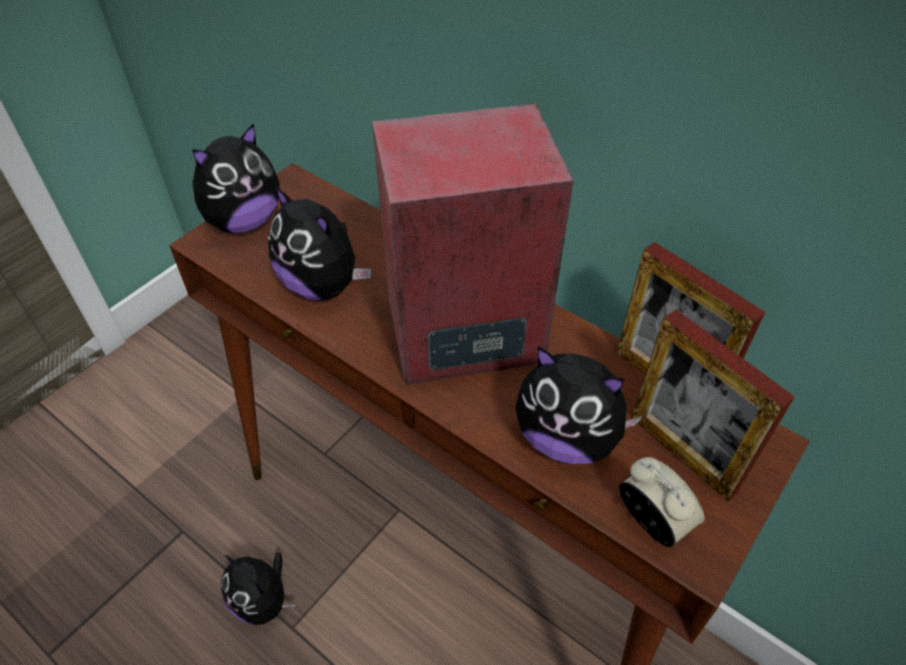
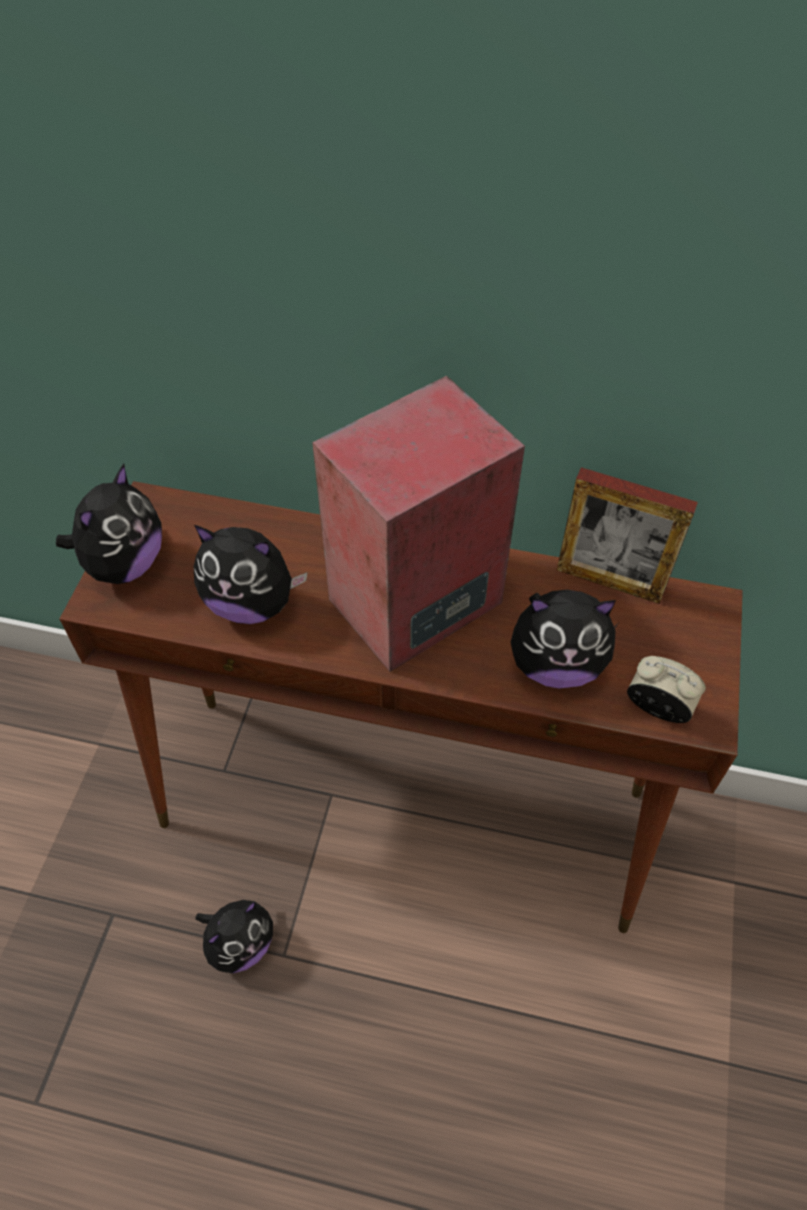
camera: 25 degrees left, 5 degrees up
plush toy [221,553,296,625] -> plush toy turned 60 degrees counterclockwise [195,900,273,973]
picture frame [632,309,795,501] -> none

